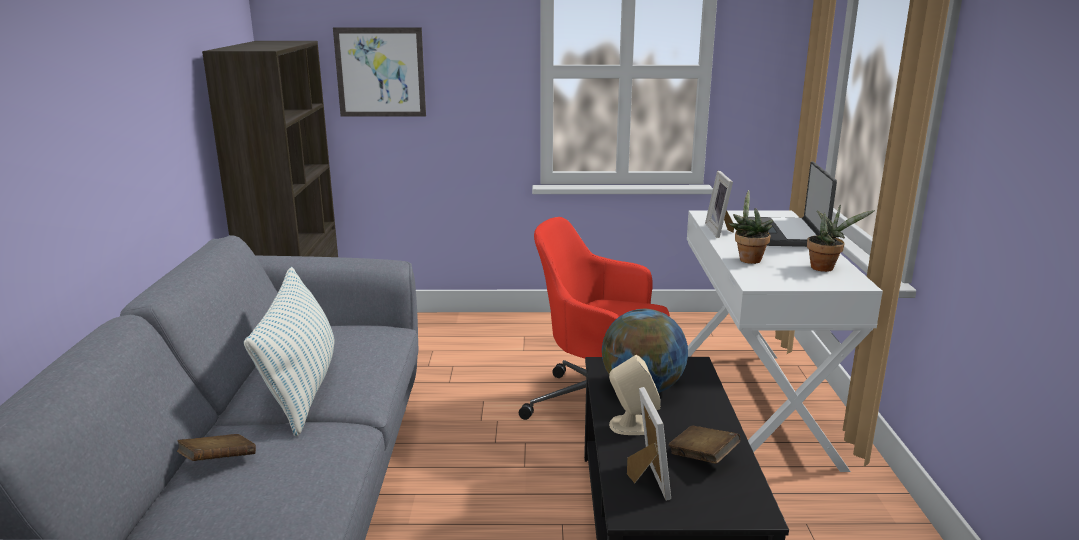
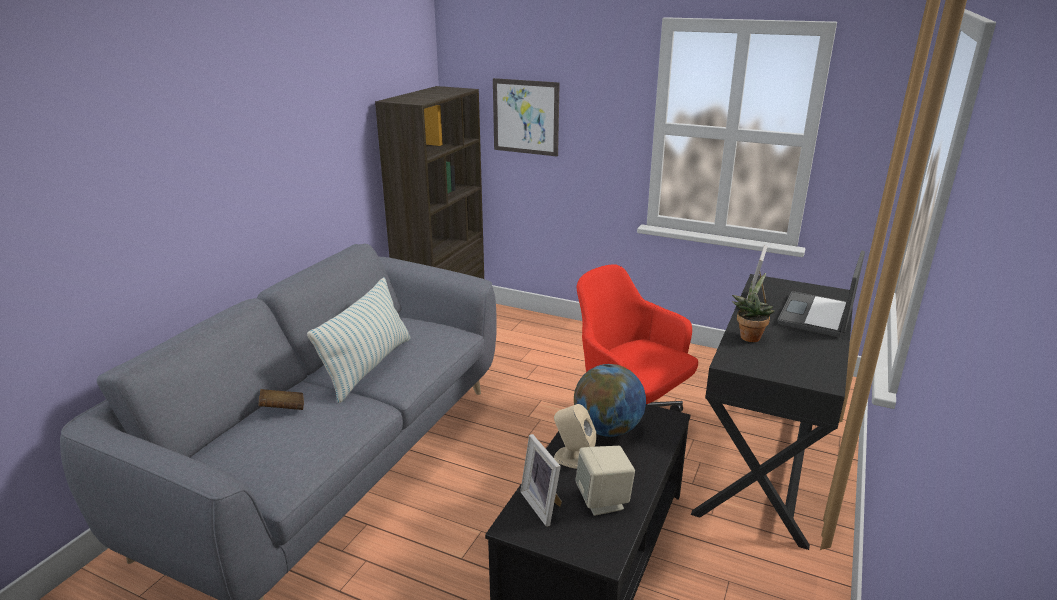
camera: 25 degrees right, 5 degrees up
picture frame [627,387,671,501] -> picture frame turned 135 degrees clockwise [520,434,562,527]
brown book [668,426,741,464] -> beige speaker [575,446,635,516]
white desk [687,210,883,472] -> black desk [691,274,853,550]
potted plant [807,204,875,272] -> none

